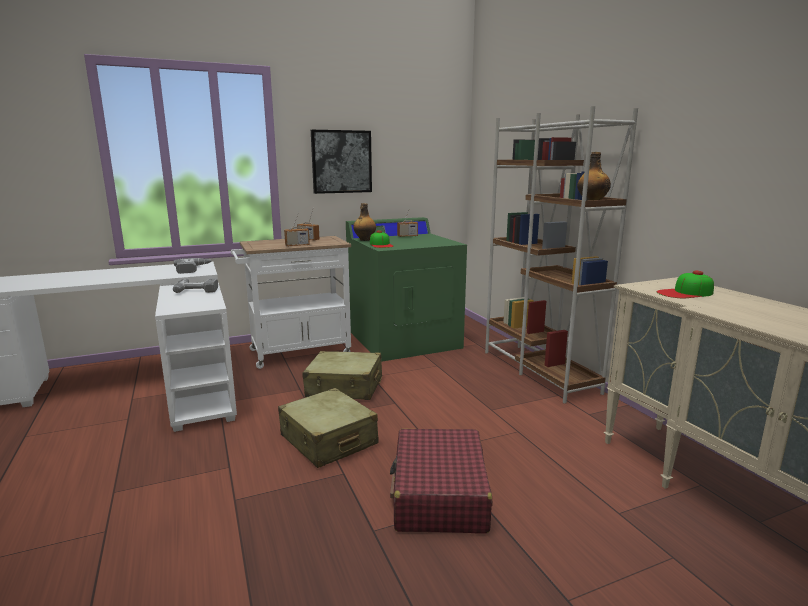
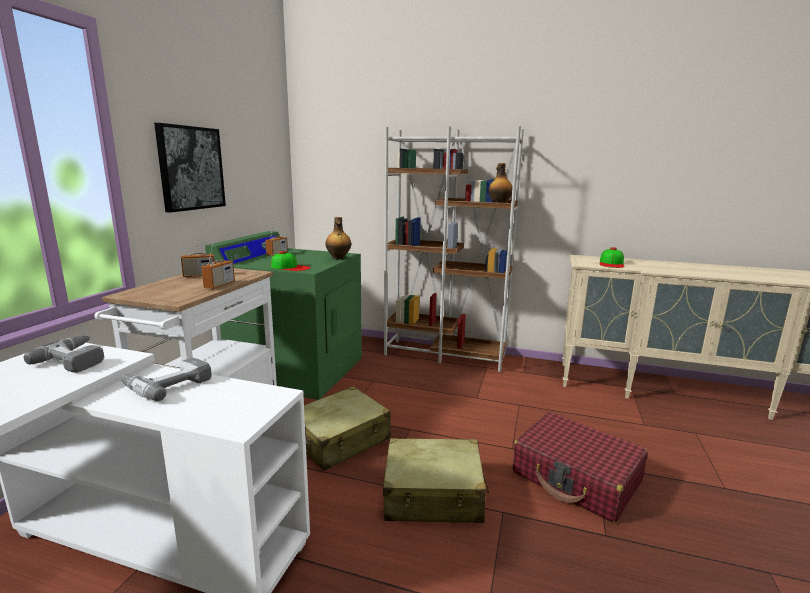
camera: 50 degrees left, 0 degrees up
bottle [353,203,376,241] -> bottle moved to [325,217,351,259]

